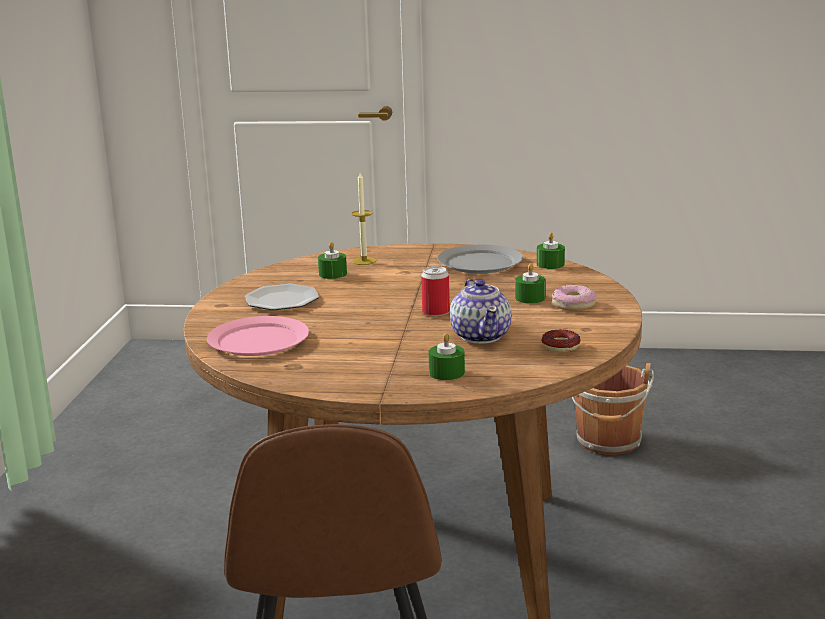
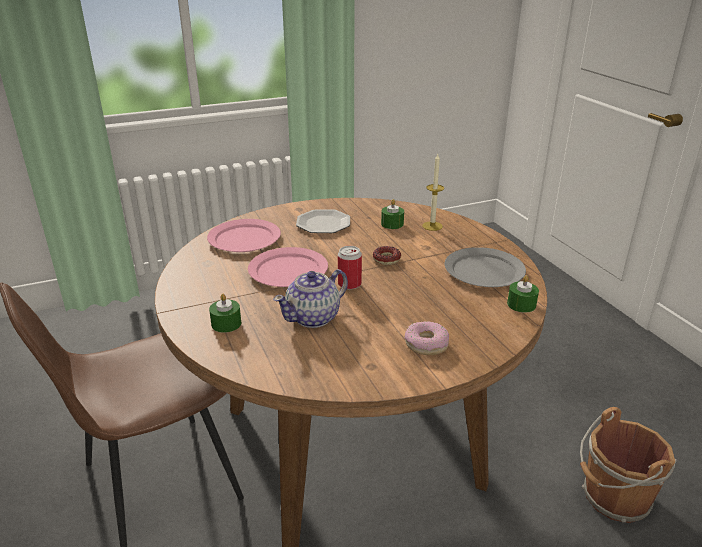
camera: 60 degrees right, 10 degrees up
green candle [515,263,546,303] -> none
donut [541,330,581,352] -> donut moved to [373,246,401,265]
none -> pink plate [248,247,328,287]

